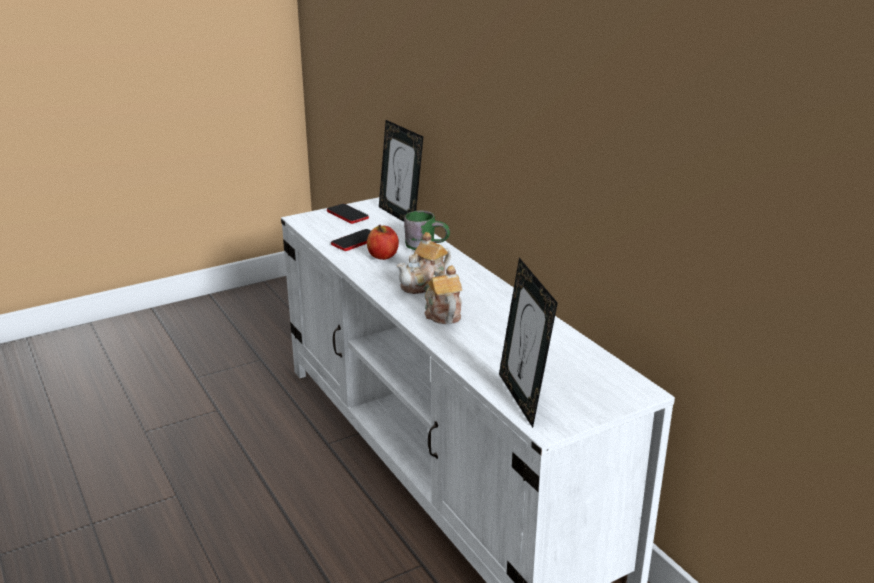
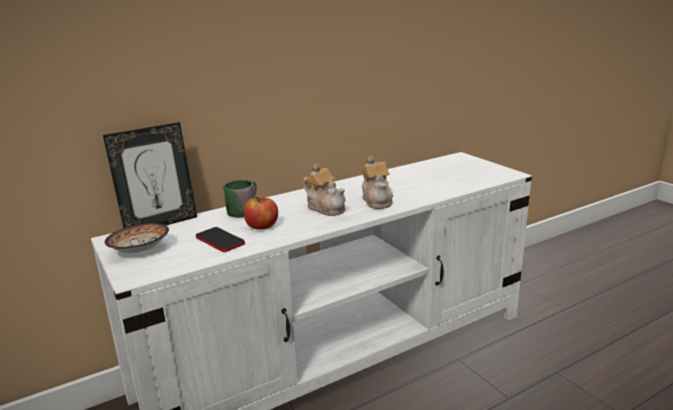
camera: 90 degrees left, 5 degrees down
phone [327,204,369,224] -> bowl [105,223,169,253]
teapot [425,265,462,324] -> teapot turned 90 degrees counterclockwise [361,156,393,209]
picture frame [499,258,558,428] -> none

